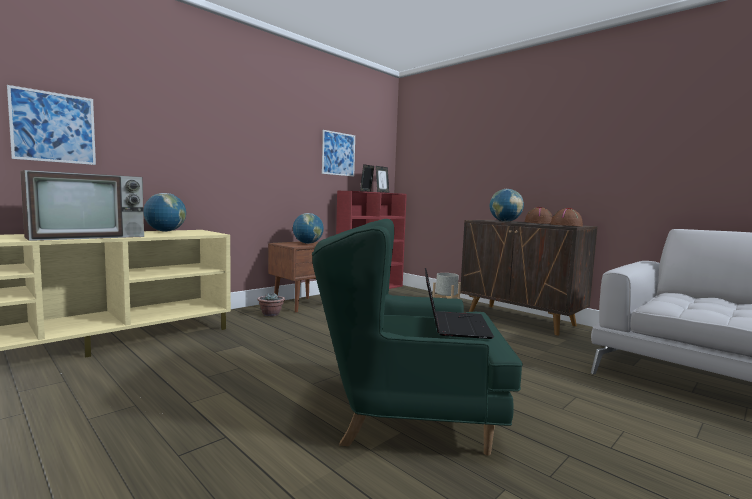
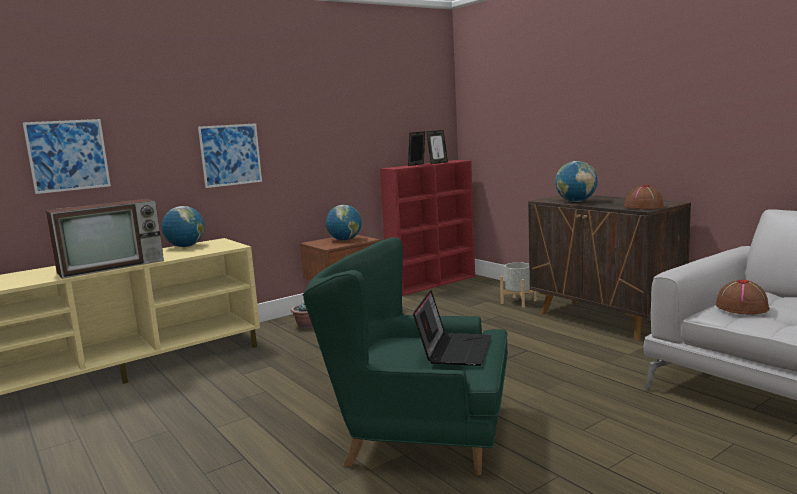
camera: 10 degrees right, 5 degrees up
picture [322,130,355,177] -> picture moved to [198,123,262,188]
brown hat [525,207,552,224] -> brown hat moved to [716,280,770,314]

